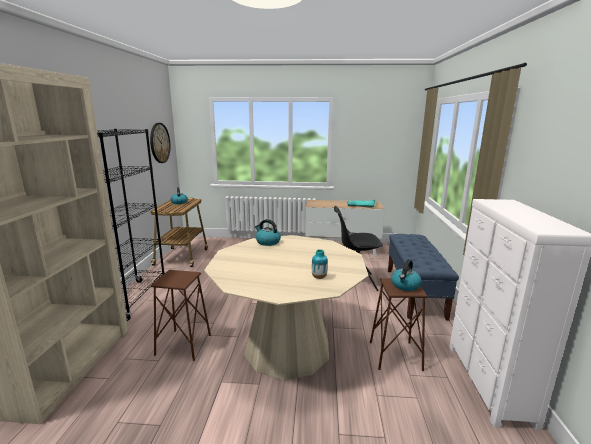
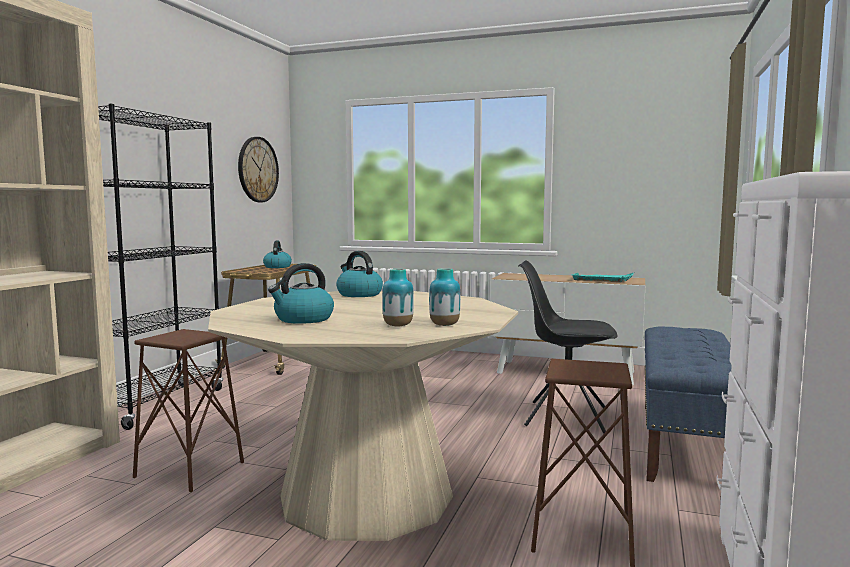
camera: 15 degrees right, 10 degrees down
kettle [391,259,422,291] -> kettle moved to [268,263,334,324]
none -> vase [429,268,461,326]

